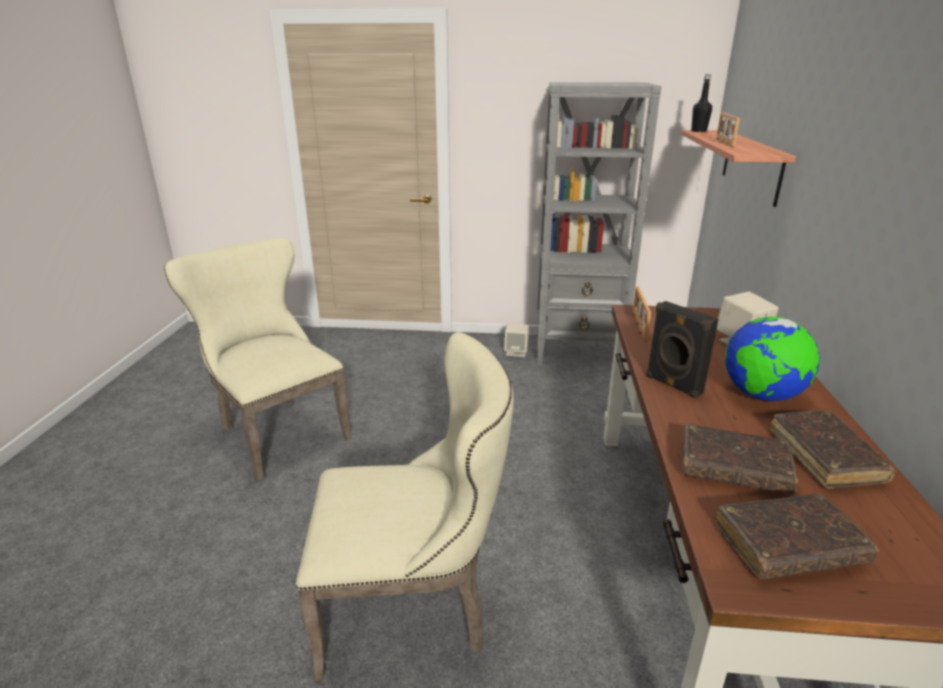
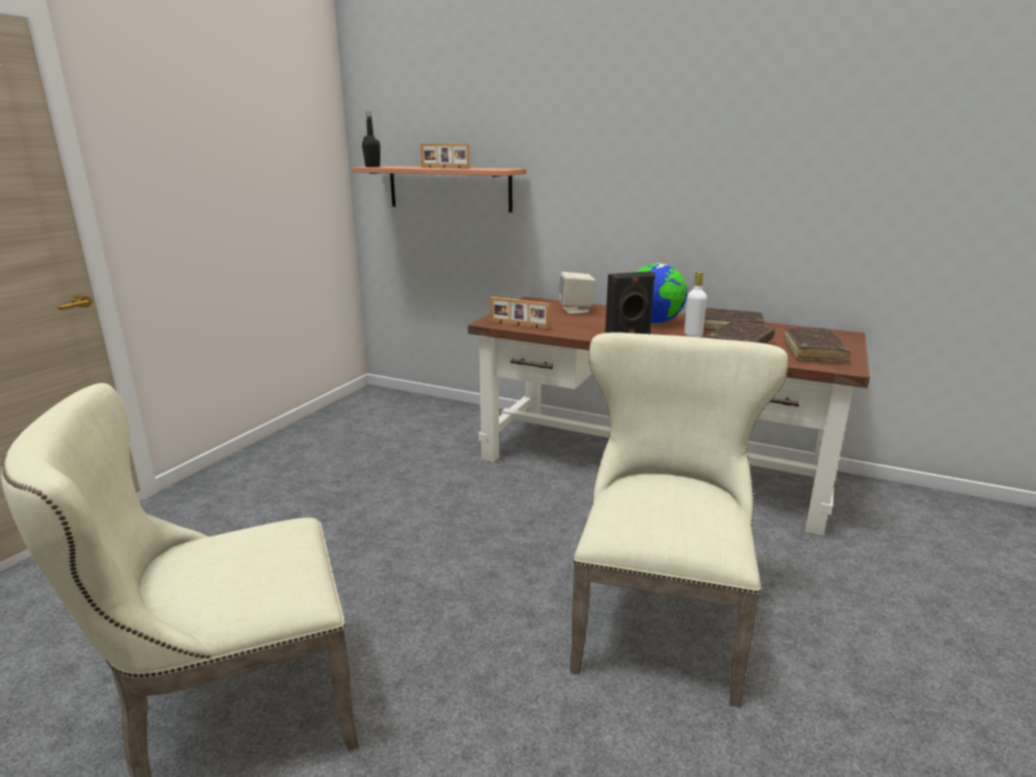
camera: 70 degrees left, 5 degrees down
beige speaker [504,324,529,357] -> none
grey bookcase [537,82,662,365] -> none
none -> white bottle [684,272,707,337]

